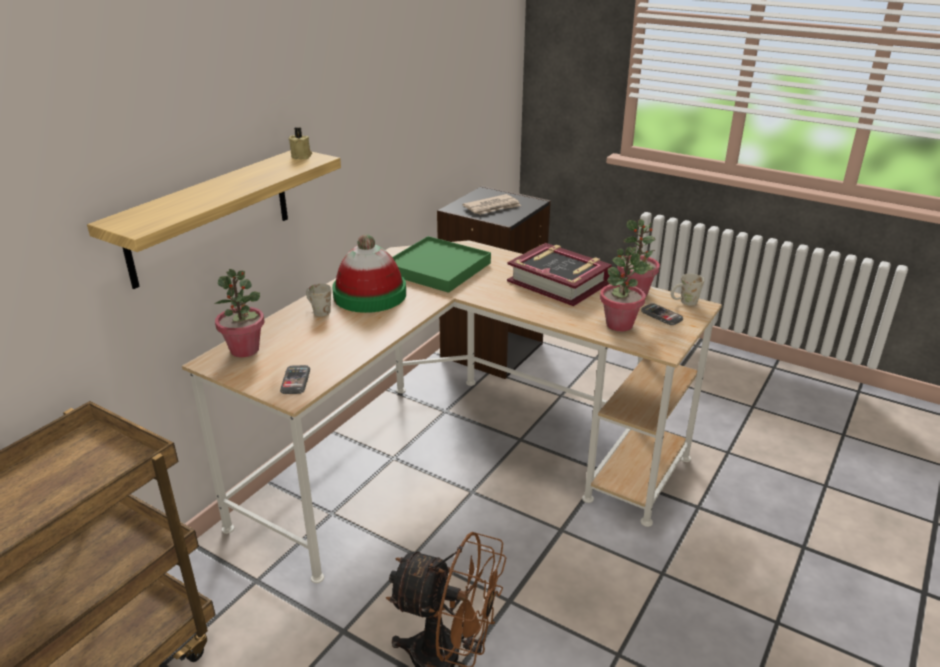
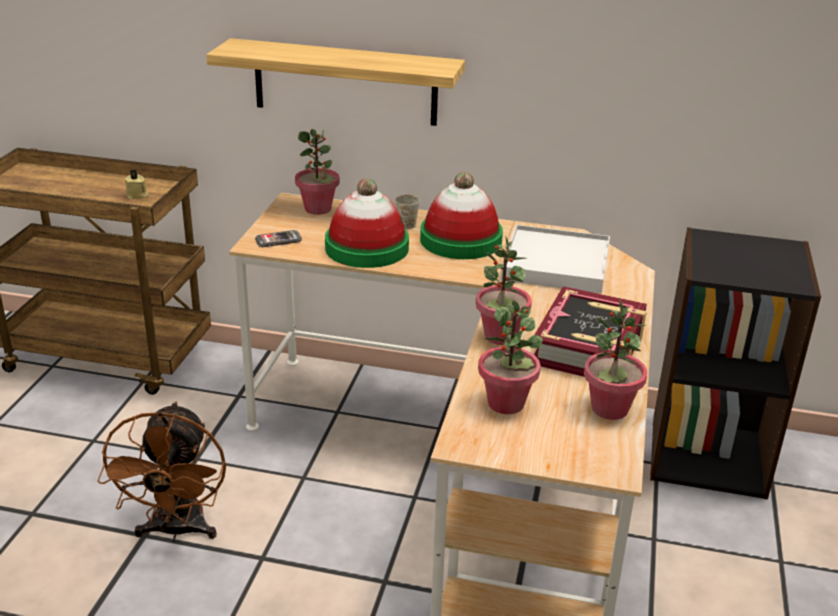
camera: 70 degrees right, 0 degrees up
beige candle [288,127,312,160] -> beige candle moved to [125,169,149,199]
green tray [392,236,491,293] -> white tray [501,225,610,293]
newspaper [463,194,521,215] -> none
phone [641,304,683,325] -> none
white mug [671,274,704,306] -> none
none -> hat [325,178,409,268]
none -> potted plant [476,236,532,345]

